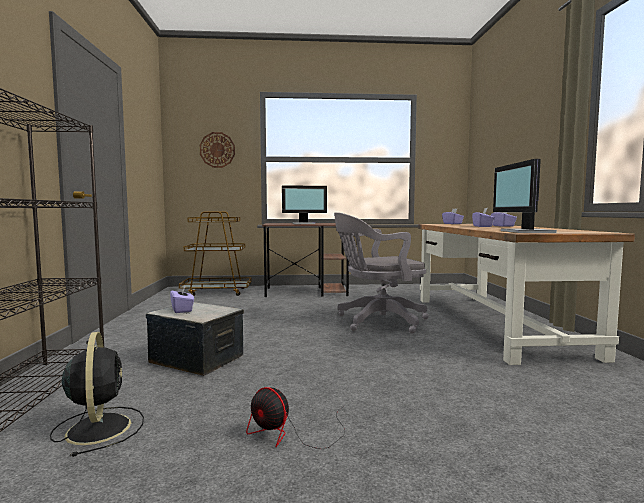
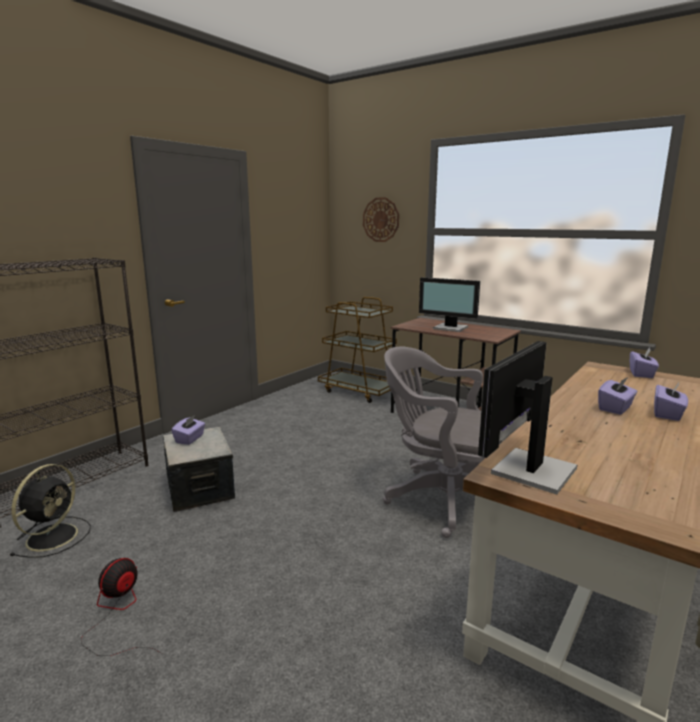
camera: 40 degrees right, 10 degrees up
fan [246,387,345,449] -> fan turned 45 degrees clockwise [81,558,162,656]

